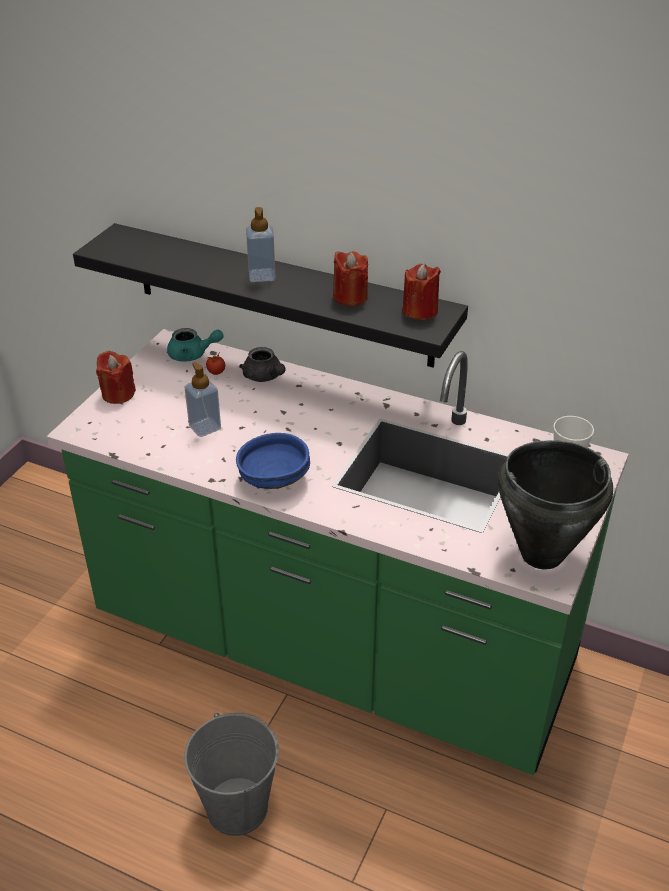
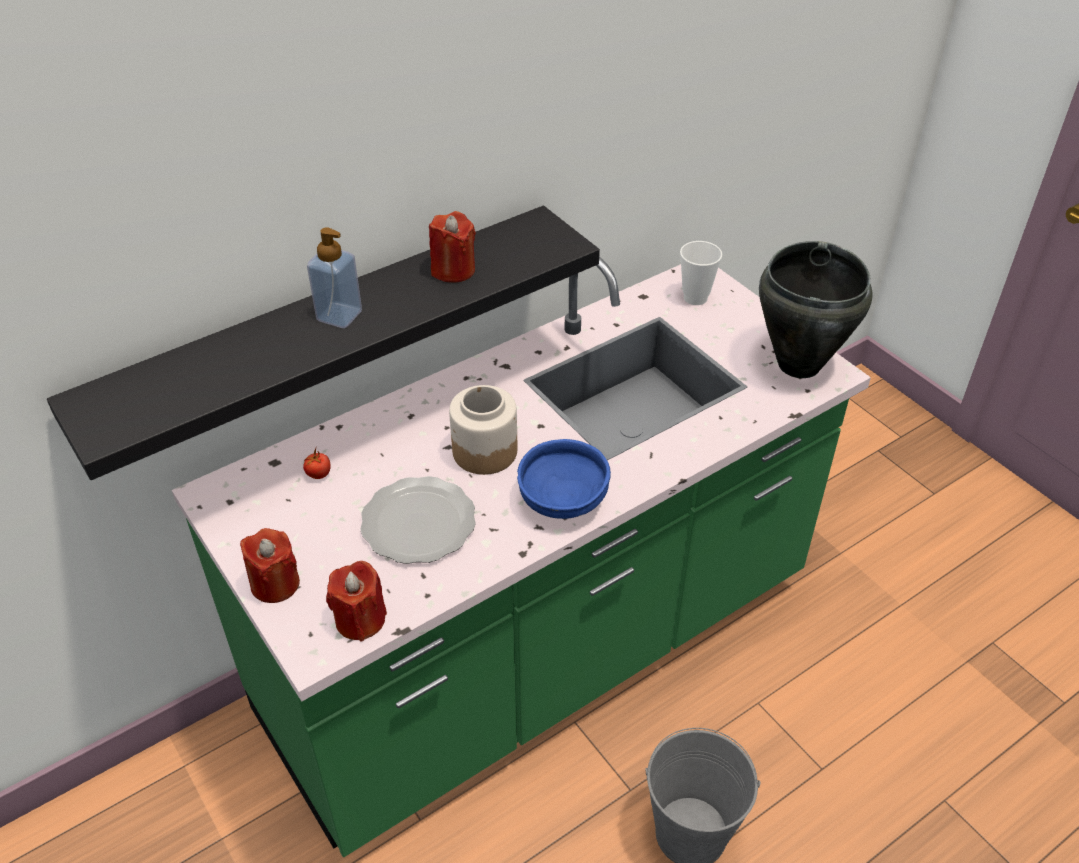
camera: 60 degrees left, 5 degrees up
turquoise teapot [167,328,223,362] -> none
soap dispenser [184,362,221,437] -> plate [360,476,476,564]
grey teapot [239,347,285,382] -> none
red candle [403,264,441,320] -> red candle moved to [326,561,387,642]
none -> jar [449,385,518,475]

